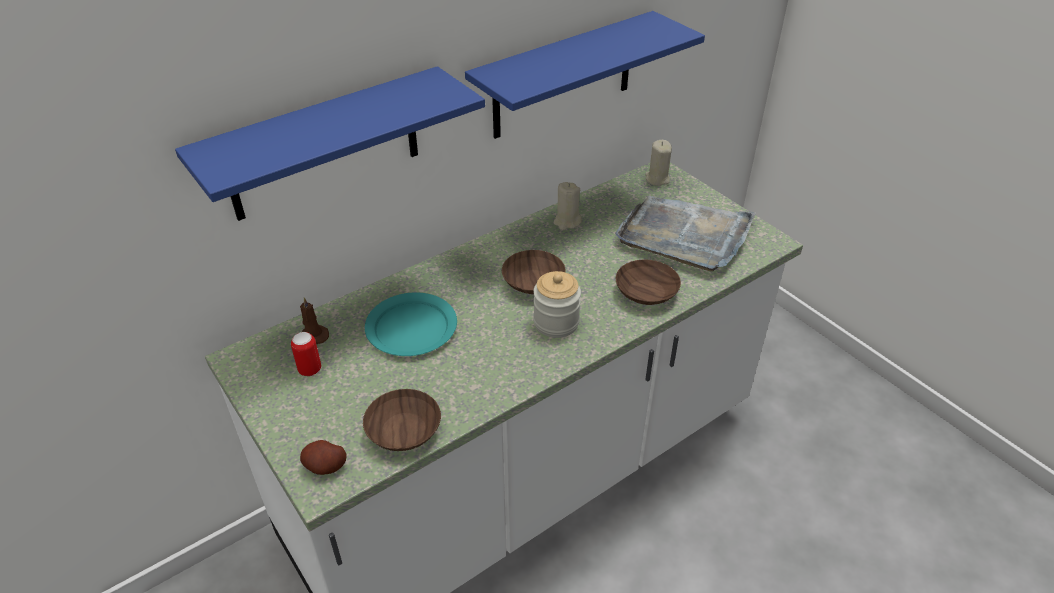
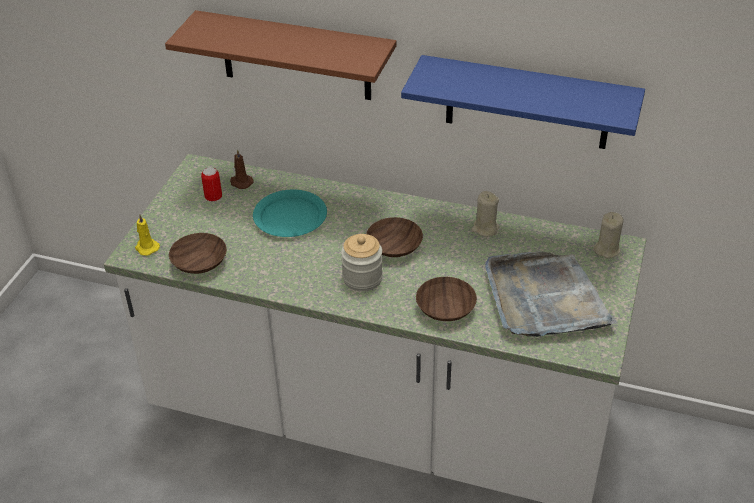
camera: 55 degrees right, 0 degrees up
blue shelf [175,66,485,221] -> brown shelf [165,10,396,100]
potato [300,440,347,475] -> yellow candle [135,215,160,256]

